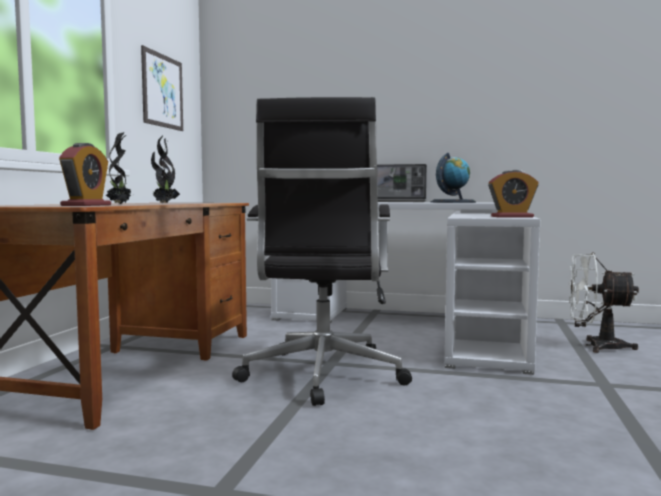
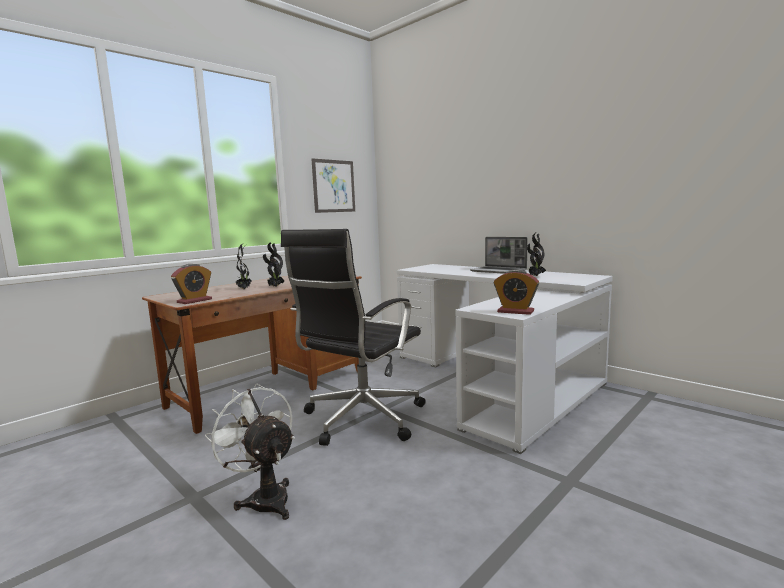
camera: 30 degrees right, 5 degrees up
globe [431,153,476,203] -> potted plant [527,233,546,276]
white fan [569,253,639,353] -> white fan moved to [205,384,295,520]

